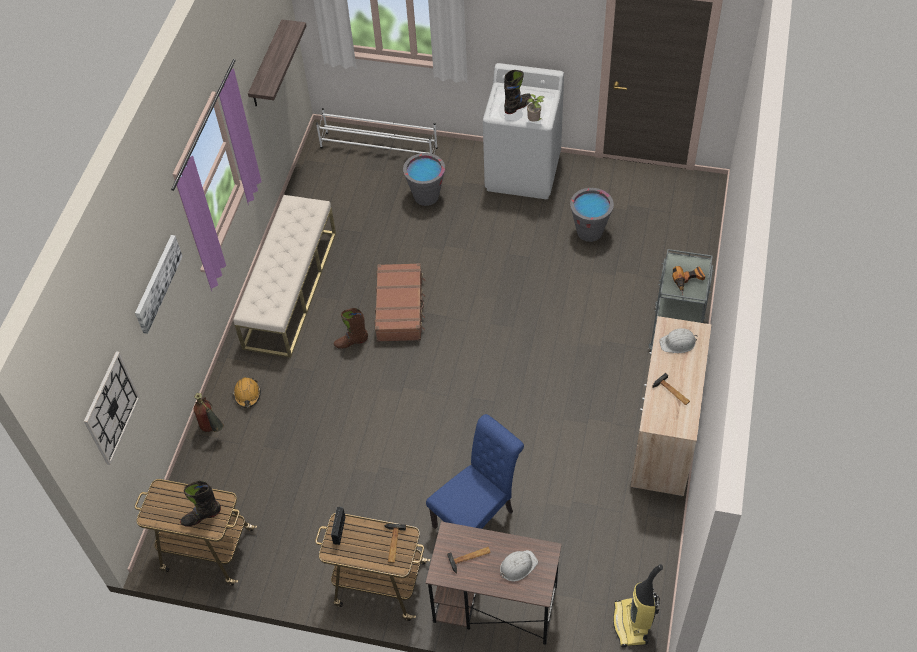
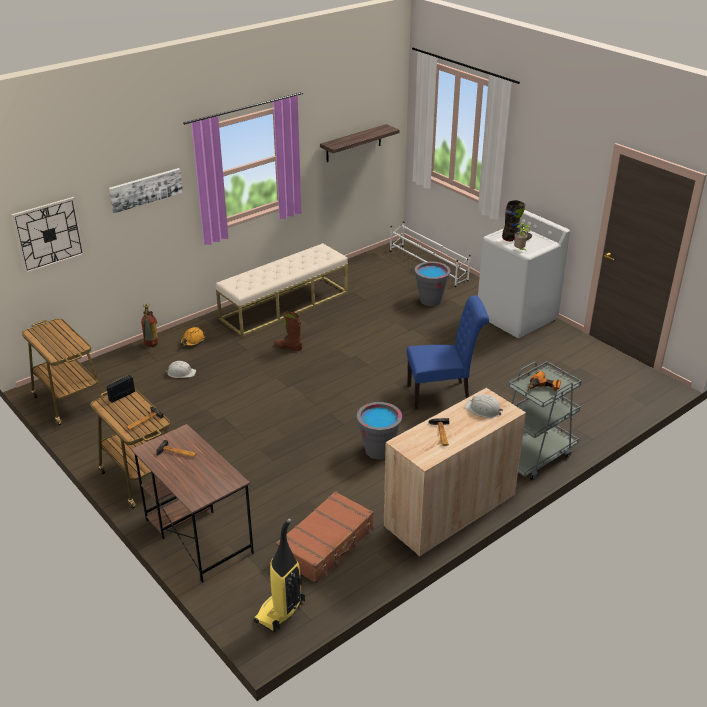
camera: 35 degrees right, 20 degrees down
black boot [180,480,221,527] -> none
brown suitcase [374,263,425,342] -> brown suitcase moved to [276,491,374,583]
blue chair [426,414,524,529] -> blue chair moved to [407,295,489,409]
white hard hat [500,550,538,581] -> white hard hat moved to [166,361,196,378]
grey bucket [570,188,614,242] -> grey bucket moved to [357,402,402,459]

